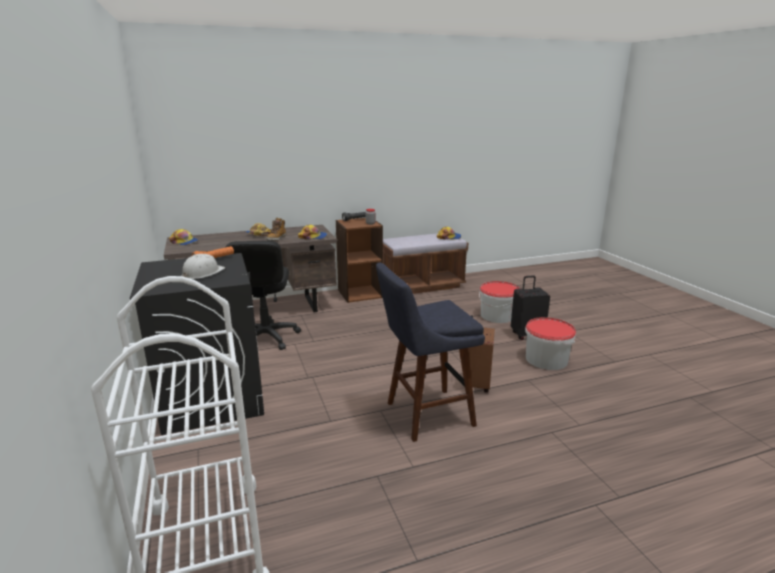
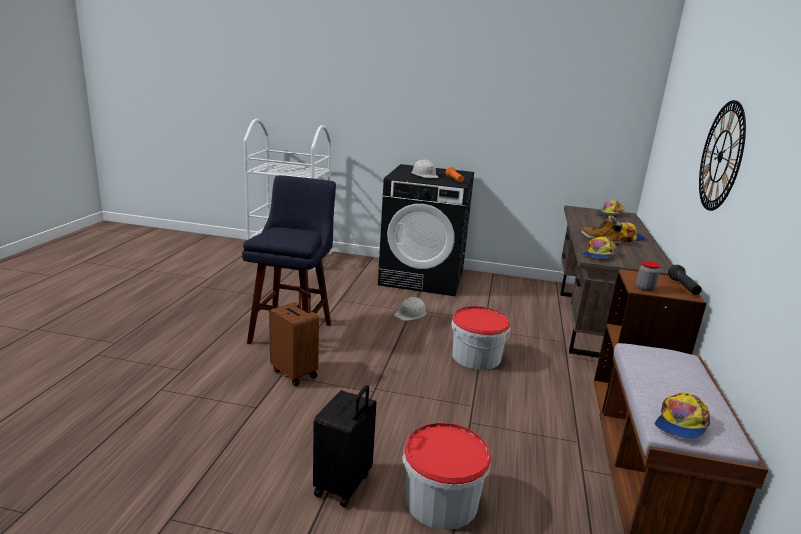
camera: 120 degrees right, 0 degrees up
black office chair [225,241,301,350] -> none
bucket [525,317,576,370] -> bucket moved to [452,306,510,370]
none -> white hard hat [394,297,426,321]
none -> wall clock [699,100,746,211]

